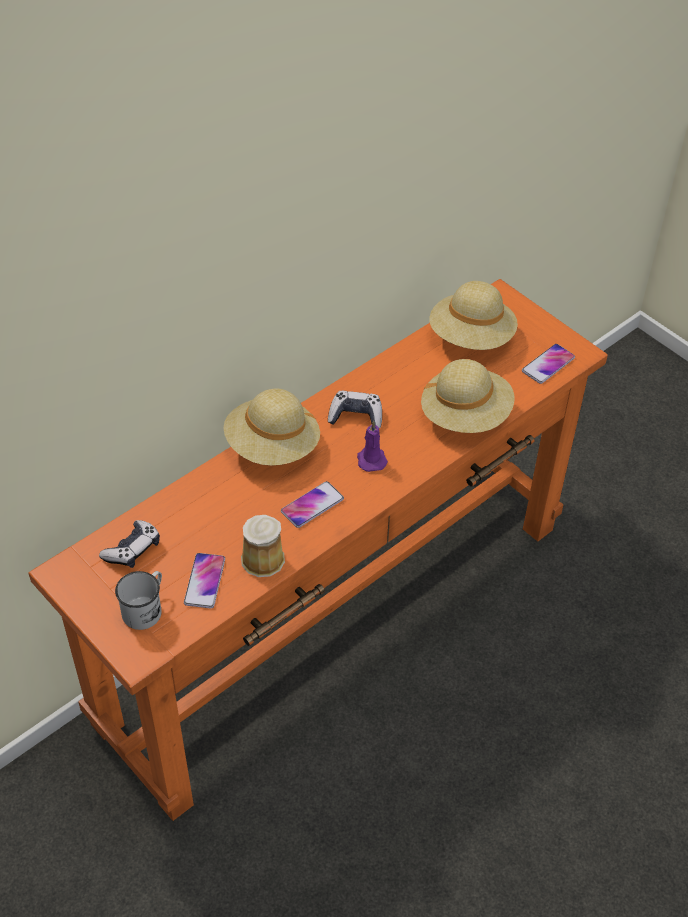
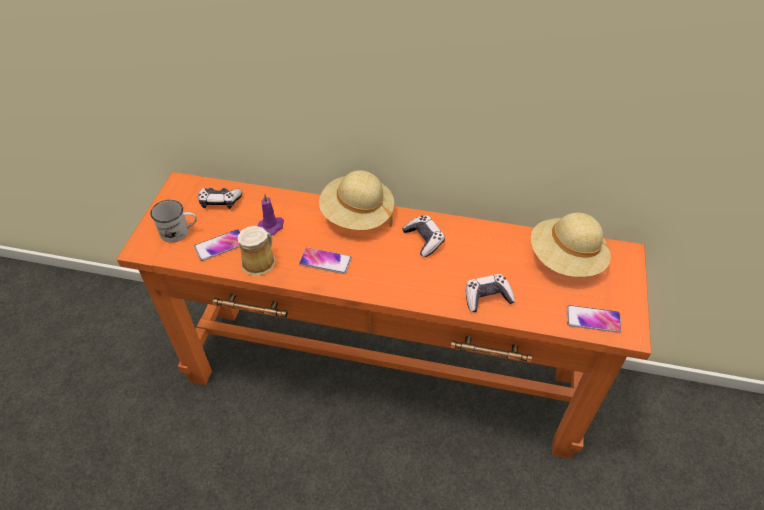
camera: 55 degrees right, 0 degrees up
purple candle [357,421,388,472] -> purple candle moved to [258,194,284,235]
beige hat [421,359,515,433] -> game controller [466,274,515,312]

